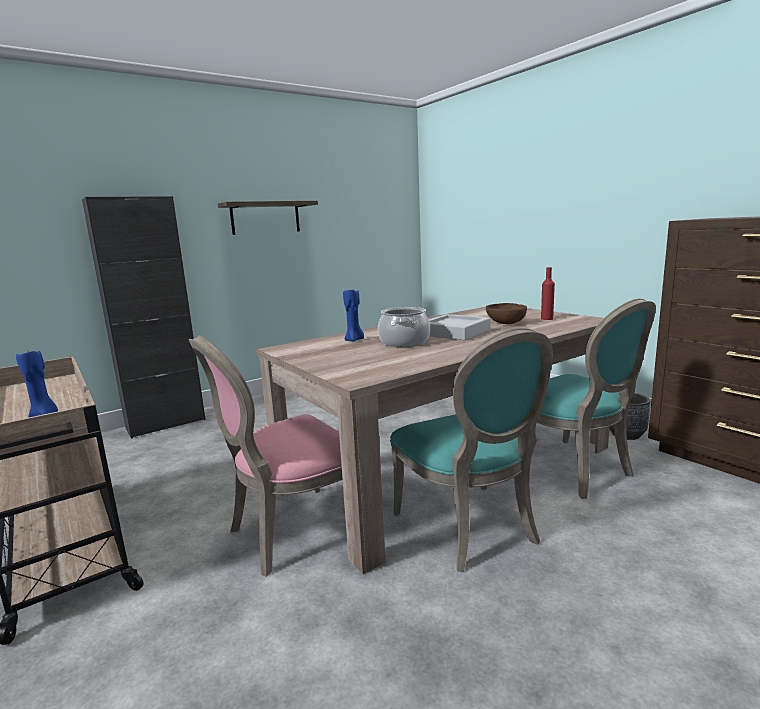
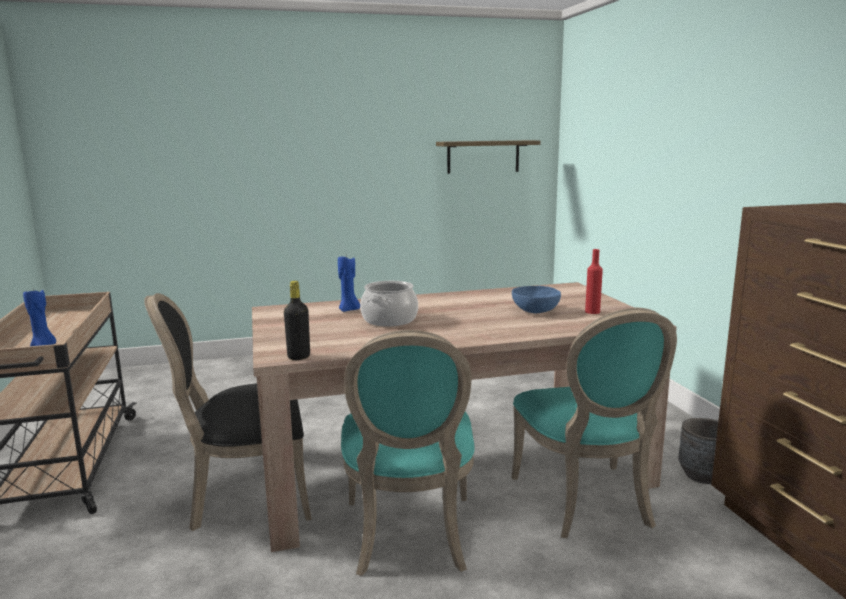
camera: 20 degrees right, 0 degrees up
black cabinet [82,196,206,439] -> none
pink chair [189,335,343,577] -> black chair [144,293,312,531]
shelf [218,201,318,235] -> shelf moved to [436,140,541,174]
grey tray [429,314,491,340] -> none
brown bowl [486,303,527,324] -> blue bowl [512,286,561,313]
none -> black bottle [284,281,310,360]

